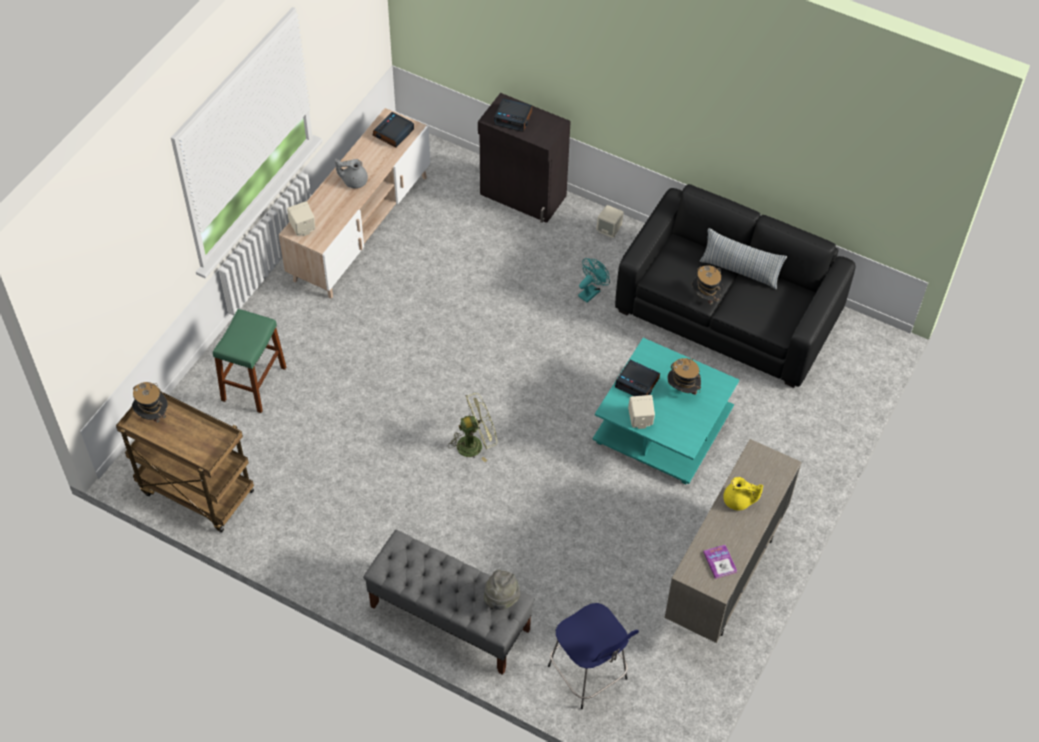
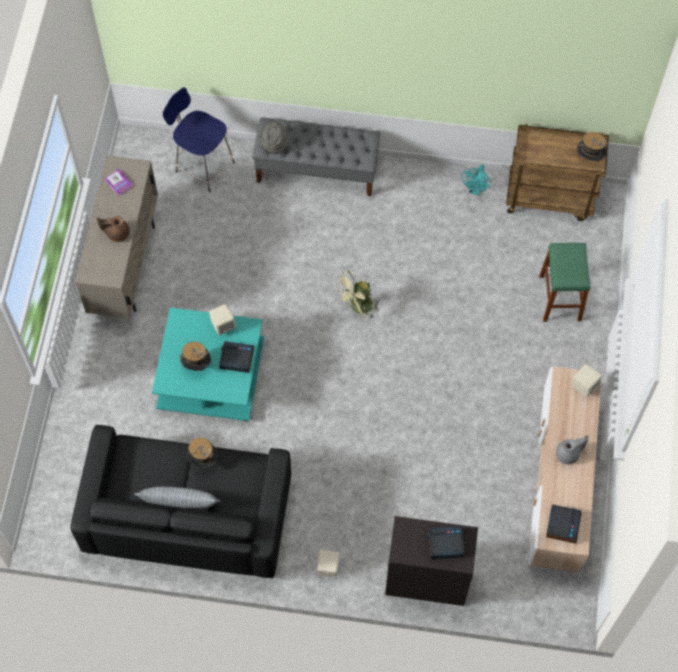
camera: 160 degrees right, 10 degrees up
turquoise fan [578,258,610,303] -> turquoise fan moved to [461,165,491,196]
yellow teapot [723,477,763,511] -> brown teapot [97,216,130,242]

